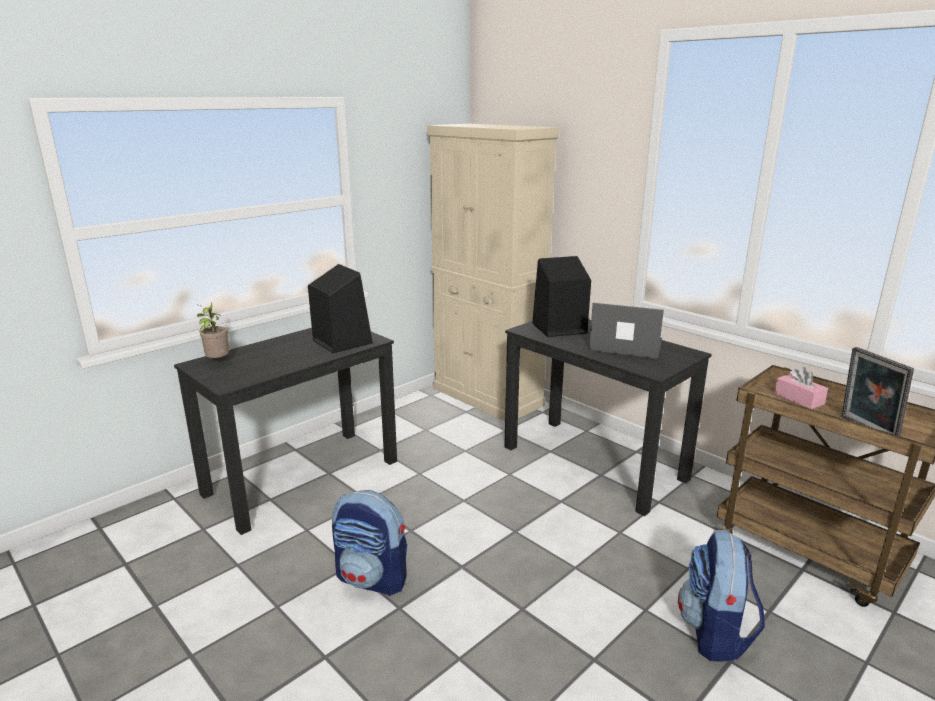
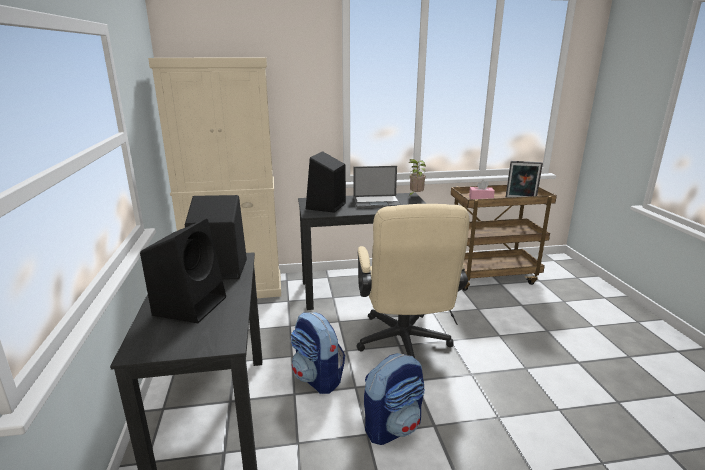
camera: 55 degrees left, 0 degrees up
potted plant [197,302,229,360] -> potted plant moved to [408,159,426,197]
laptop [589,303,664,359] -> laptop turned 150 degrees counterclockwise [354,166,402,209]
backpack [678,530,765,662] -> backpack moved to [291,312,345,394]
none -> black speaker [140,219,226,323]
none -> beige office chair [356,204,469,358]

